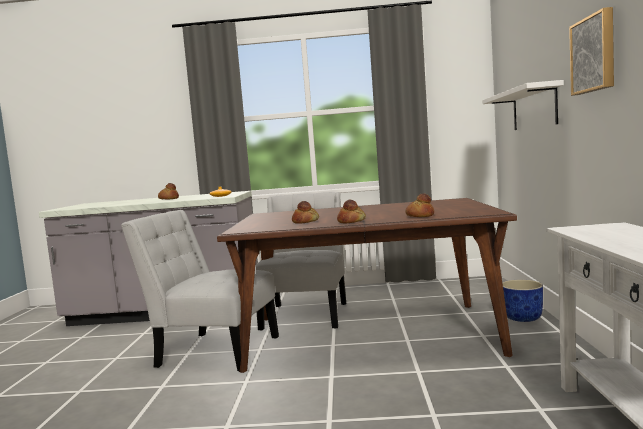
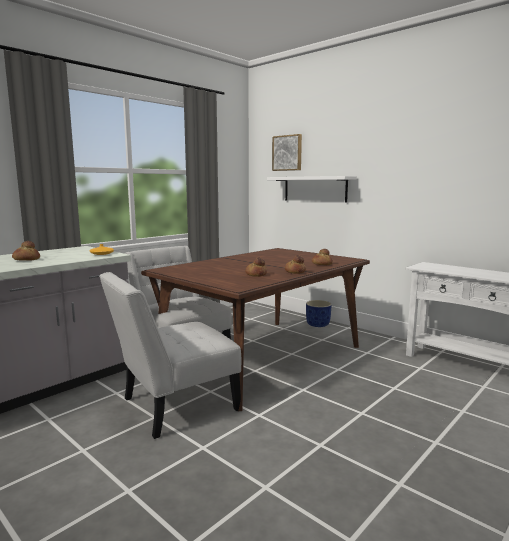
camera: 50 degrees left, 5 degrees up
picture [569,7,614,96] -> picture moved to [272,134,302,171]

